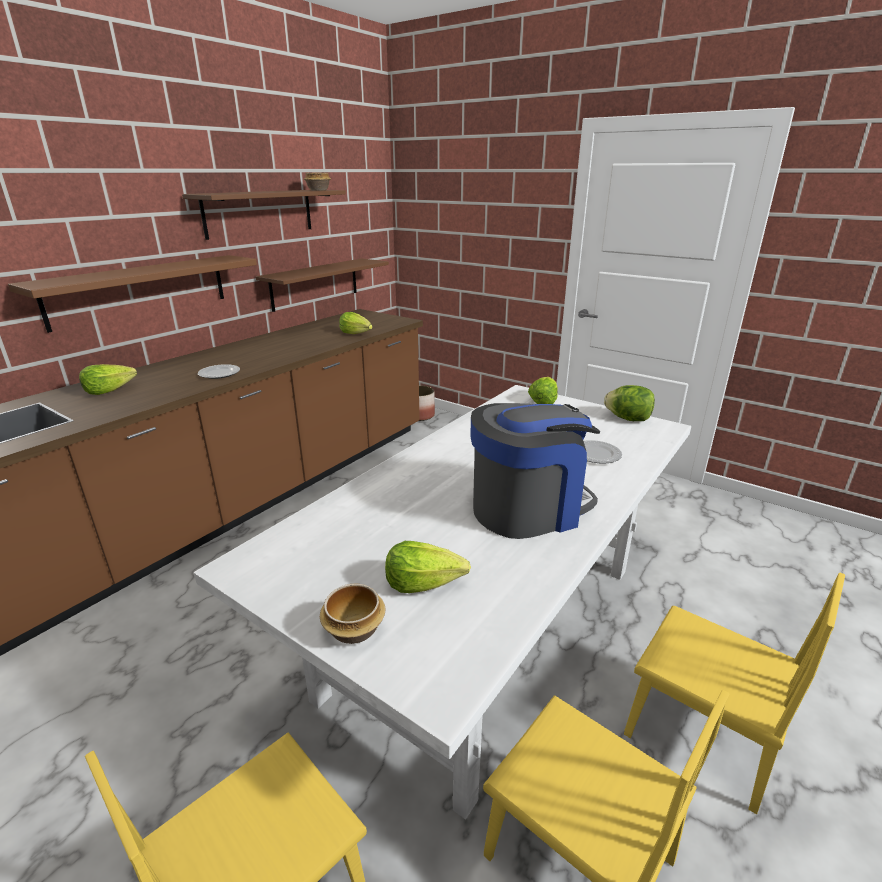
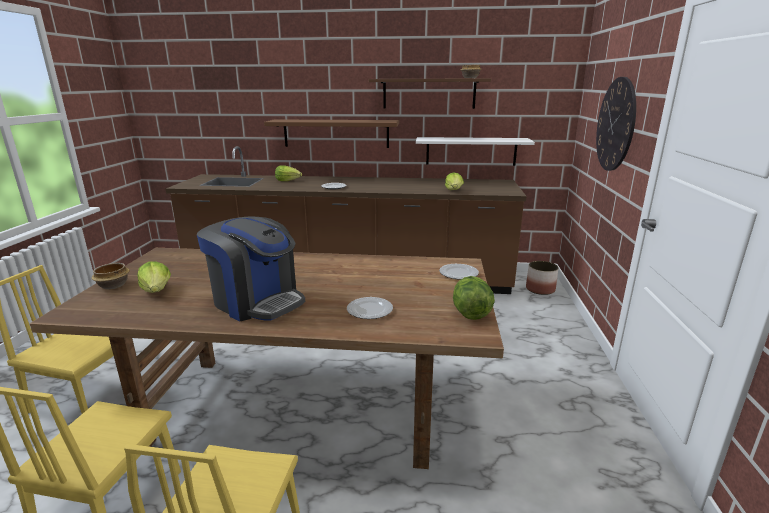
camera: 60 degrees right, 5 degrees down
white dining table [194,385,691,820] -> brown dining table [30,248,504,469]
brown shelf [256,259,389,312] -> white shelf [416,137,535,166]
lettuce [528,377,558,404] -> plate [439,264,479,280]
none -> wall clock [596,77,636,171]

